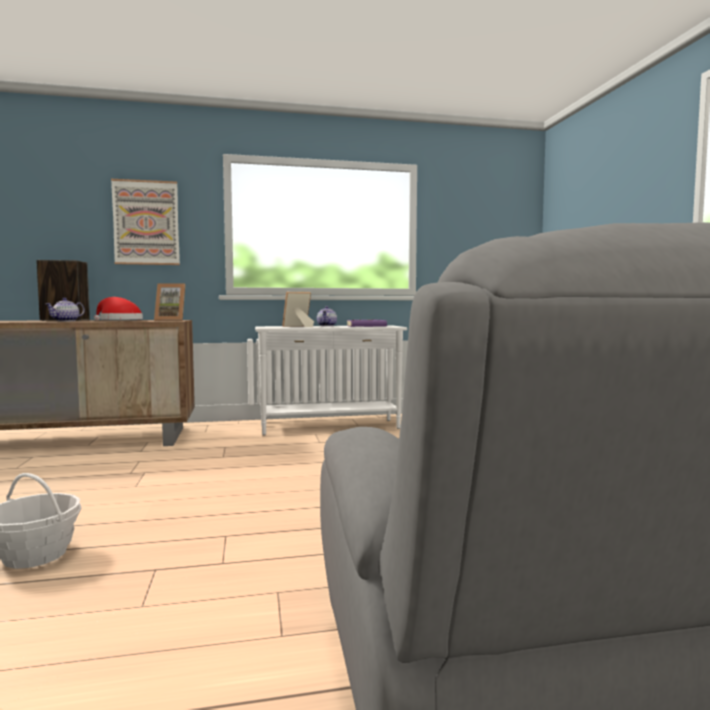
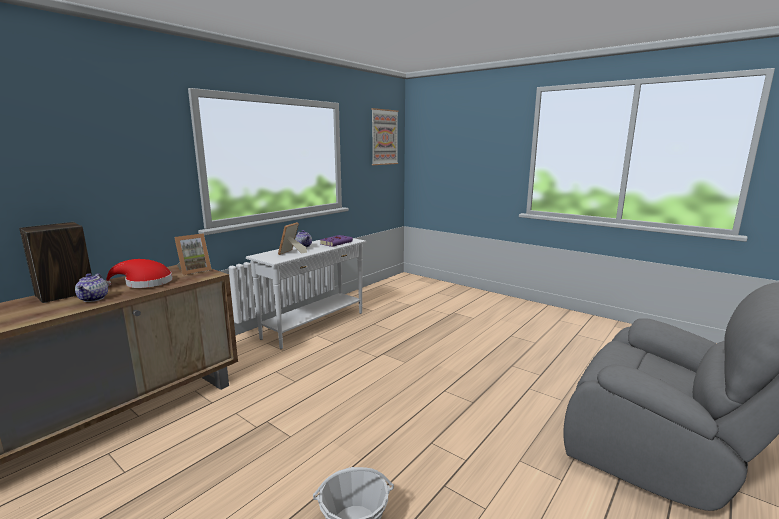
camera: 40 degrees left, 10 degrees up
picture [111,179,180,265] -> picture moved to [371,108,398,165]

